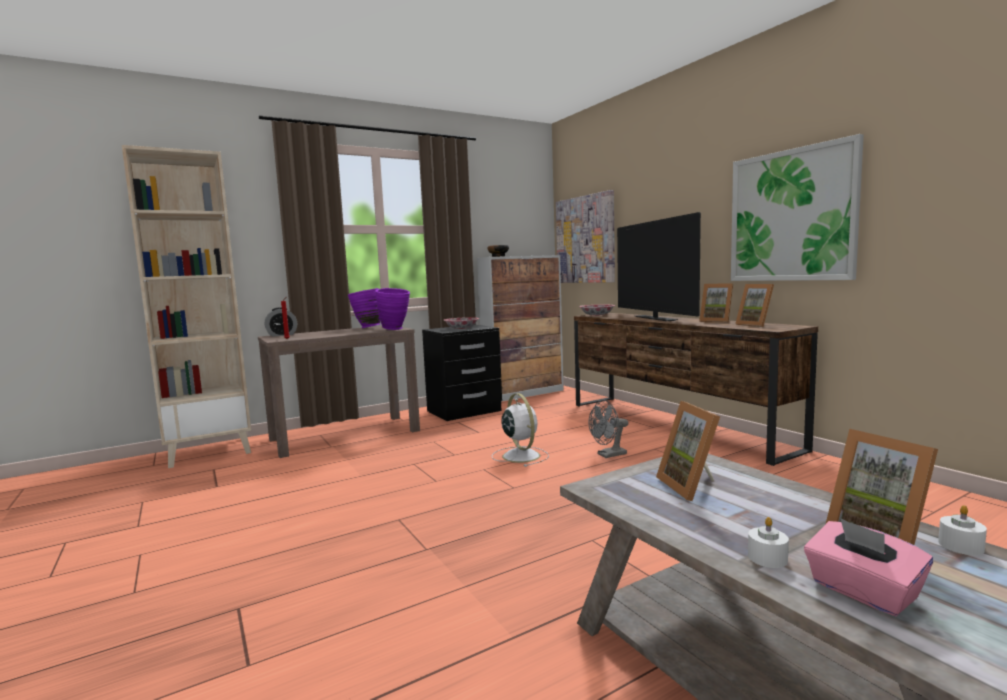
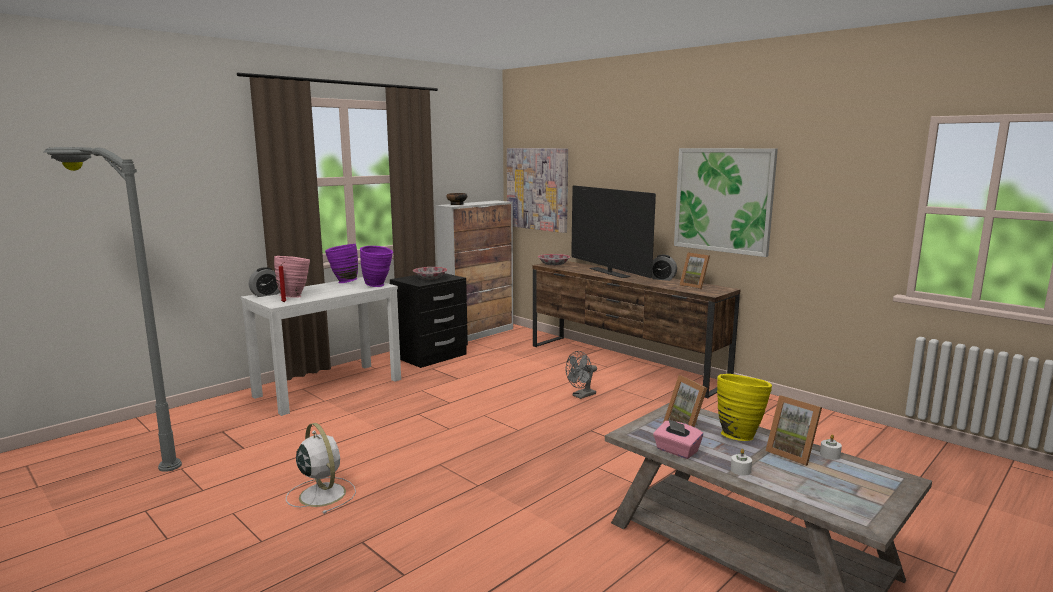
camera: 15 degrees left, 5 degrees up
beige bookcase [122,145,251,468] -> none
brown console table [258,326,420,458] -> white console table [241,277,401,416]
white fan [492,393,549,467] -> white fan moved to [286,423,356,514]
picture frame [699,283,733,322] -> alarm clock [652,255,677,281]
pink tissue box [804,518,933,616] -> pink tissue box moved to [653,419,703,459]
none -> grey floor lamp [43,147,182,472]
none -> pink vase [274,256,310,297]
none -> yellow vase [717,374,772,441]

